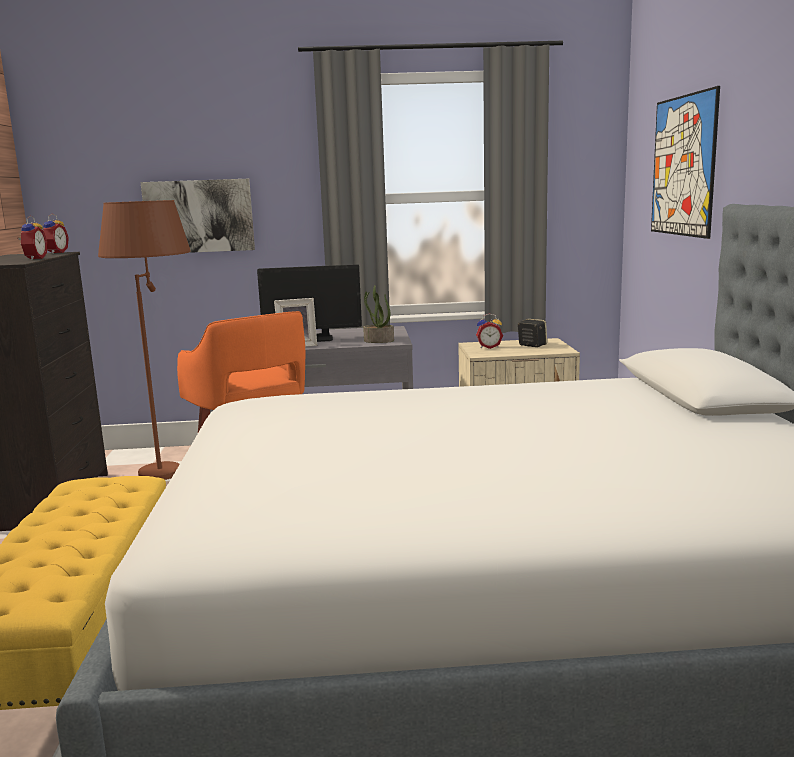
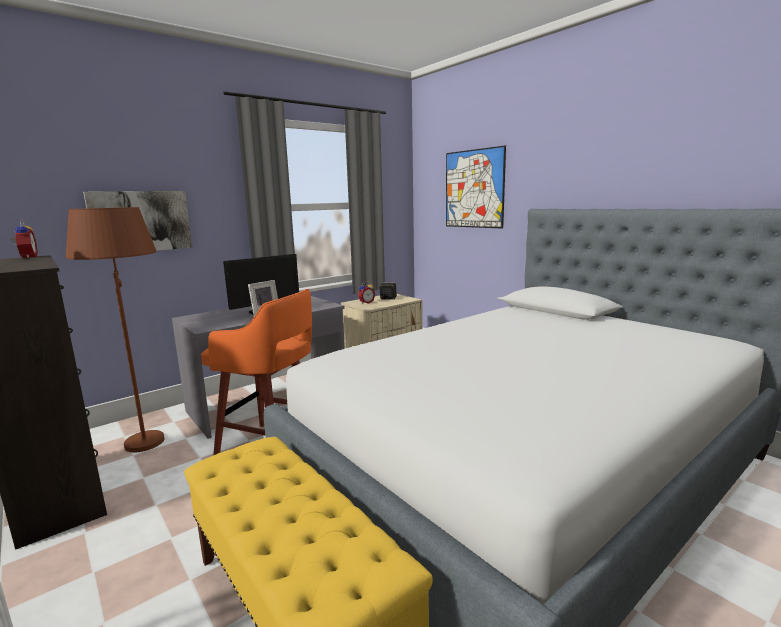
camera: 35 degrees left, 0 degrees up
alarm clock [18,216,47,260] -> none
potted plant [363,286,394,343] -> none

